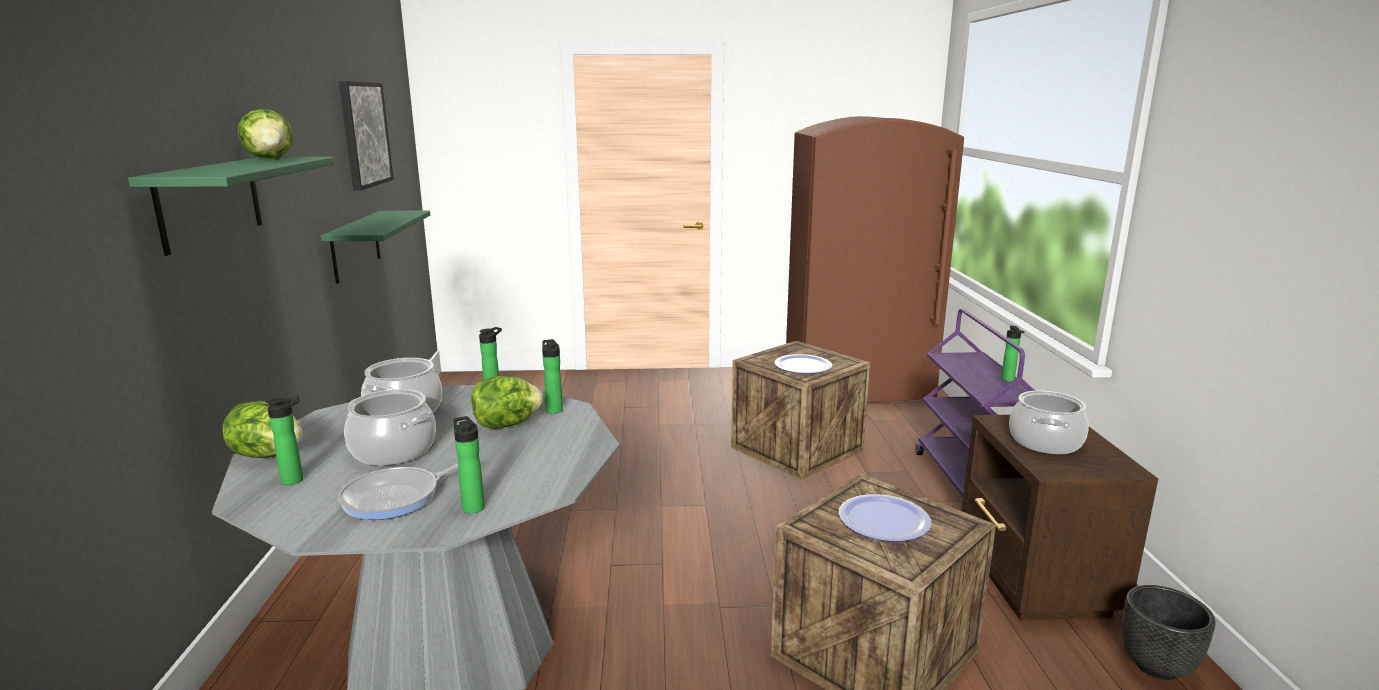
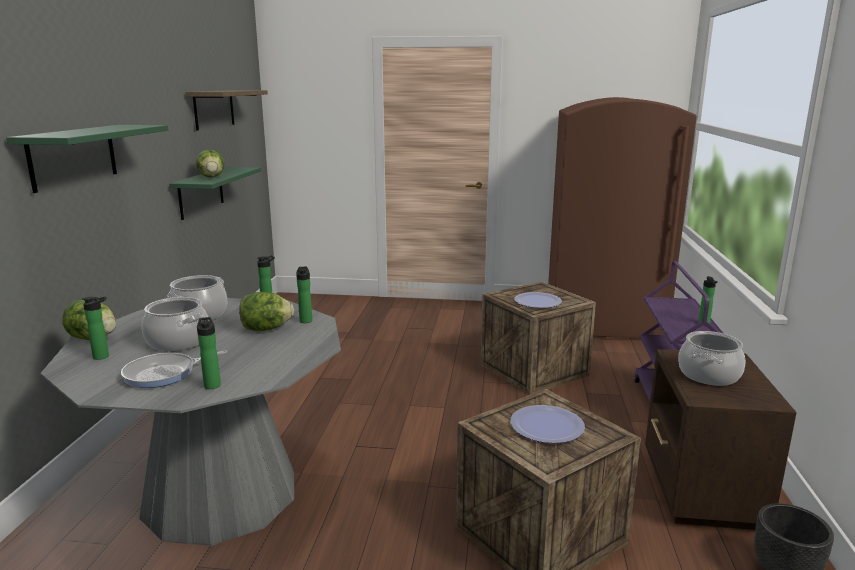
camera: 10 degrees right, 0 degrees up
lettuce [238,109,293,159] -> lettuce moved to [195,150,225,178]
picture [339,81,394,190] -> shelf [185,90,268,131]

